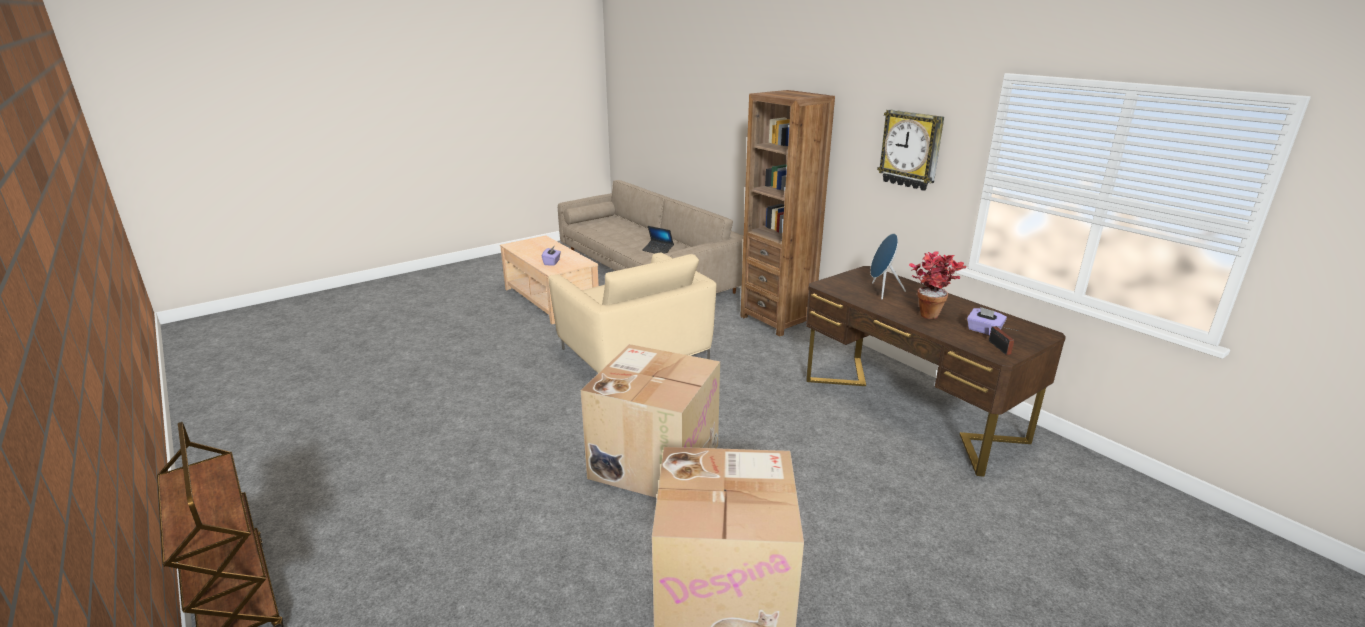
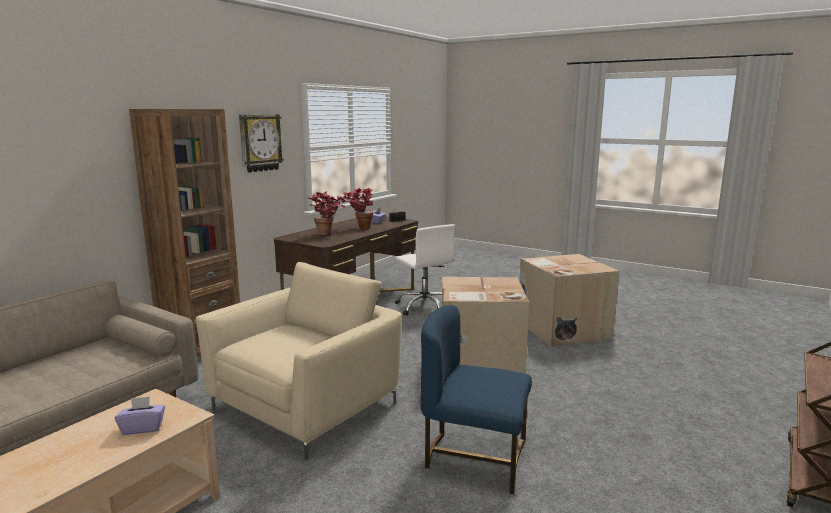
camera: 110 degrees left, 10 degrees down
laptop [642,226,674,253] -> none
blue speaker [870,233,906,299] -> potted plant [308,192,346,235]
none -> white office chair [395,224,455,316]
none -> blue chair [420,305,532,494]

